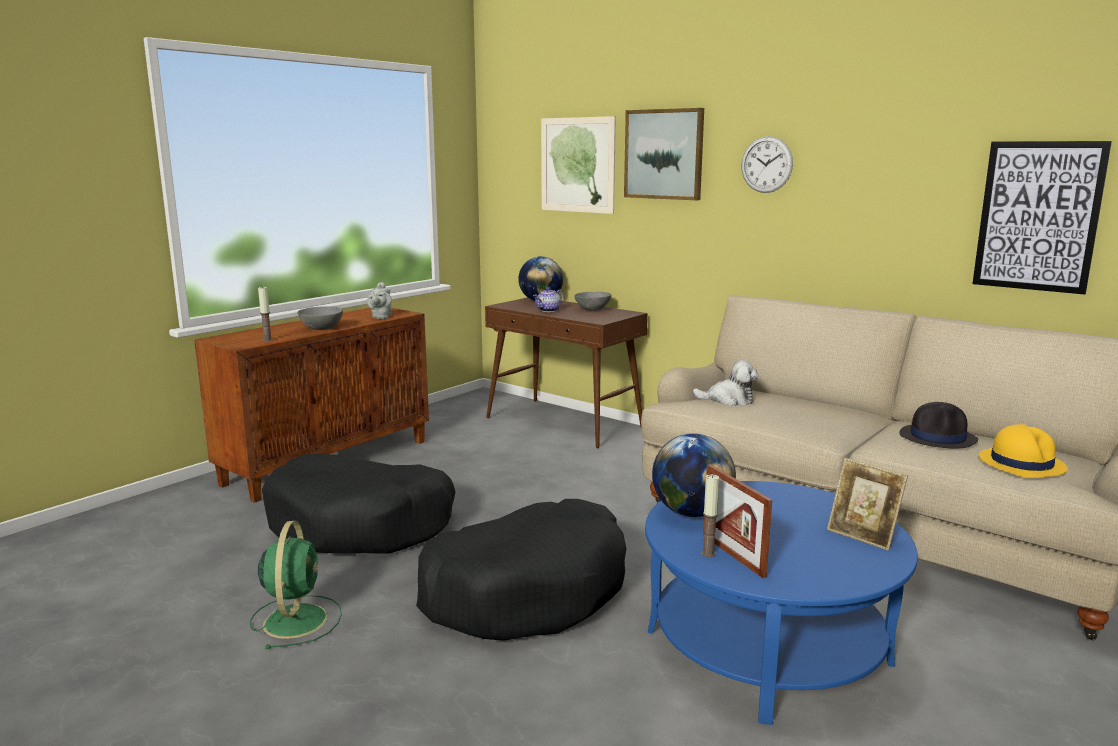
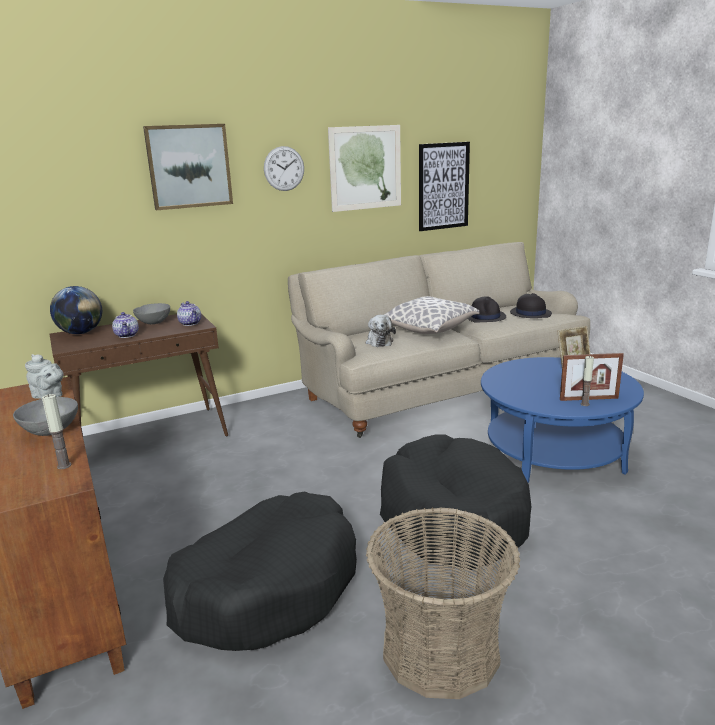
camera: 65 degrees left, 5 degrees up
green fan [250,521,342,649] -> basket [366,507,520,699]
picture [541,116,616,214] -> picture moved to [328,125,401,212]
globe [652,433,736,517] -> none
plush toy [693,360,759,406] -> plush toy turned 135 degrees clockwise [366,315,396,347]
yellow hat [979,424,1067,478] -> black hat [510,293,552,318]
none -> teapot [177,301,201,326]
none -> pillow [384,296,480,334]

